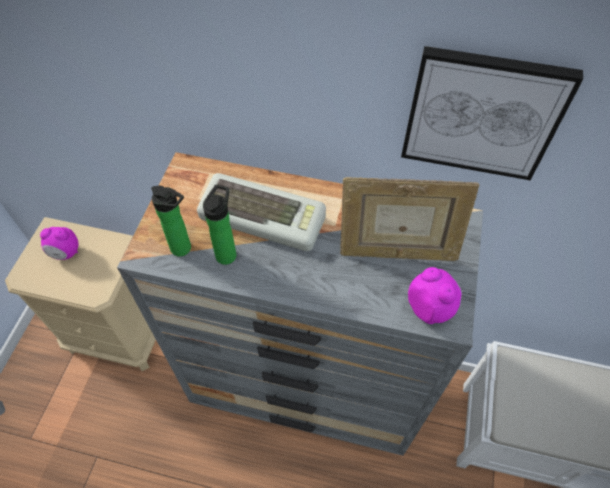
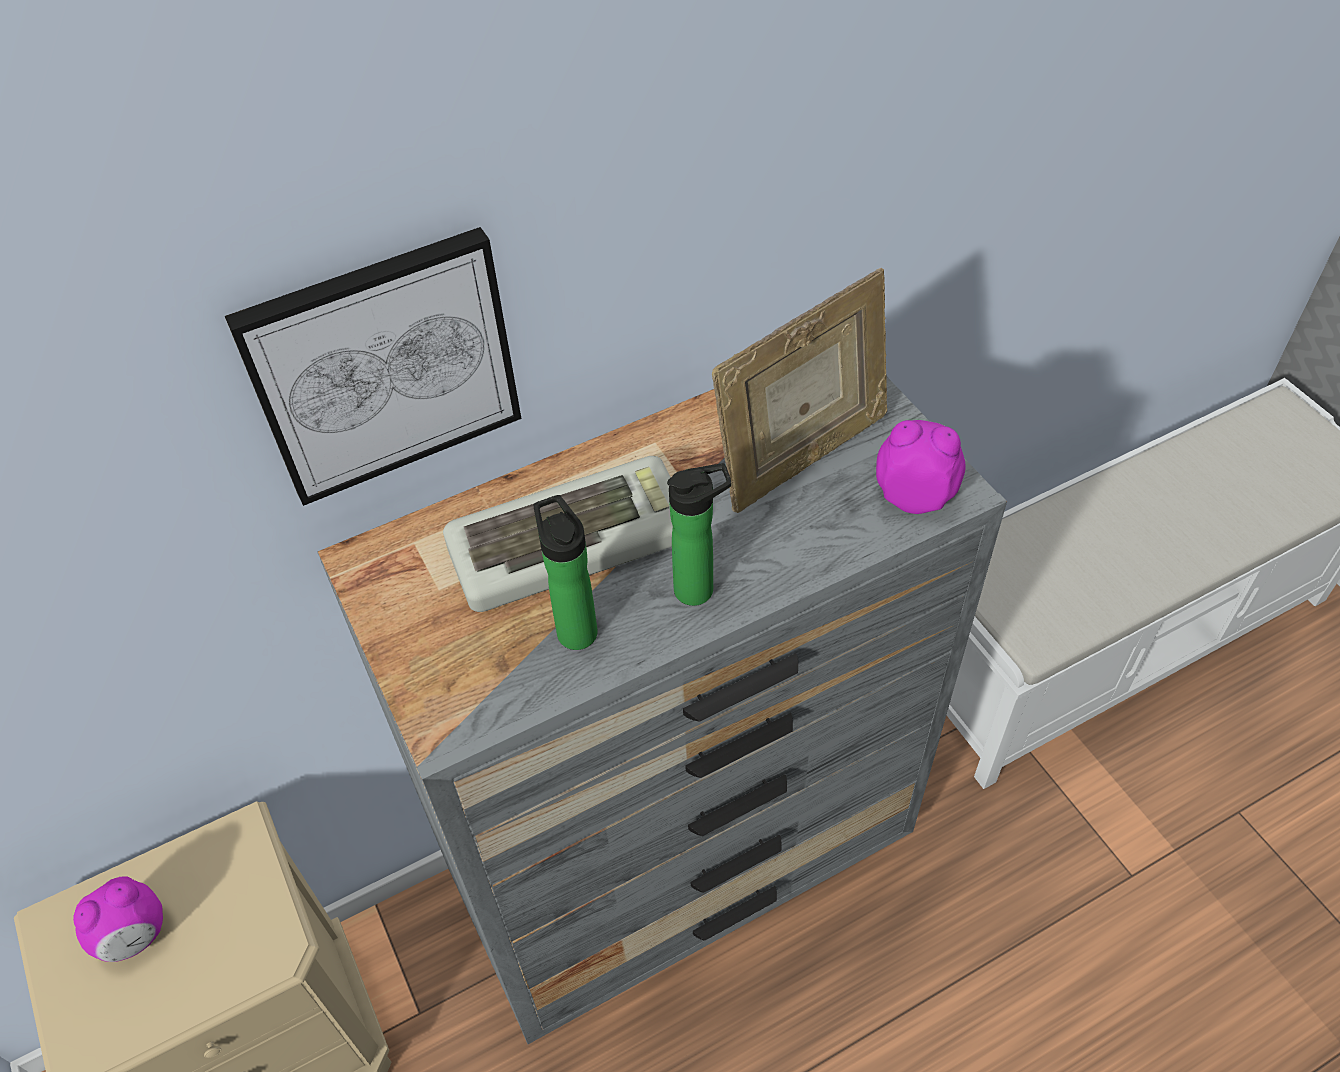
camera: 40 degrees left, 5 degrees down
bottle [151,185,191,257] -> bottle moved to [667,463,731,606]
picture [401,46,583,180] -> picture moved to [225,227,521,506]

